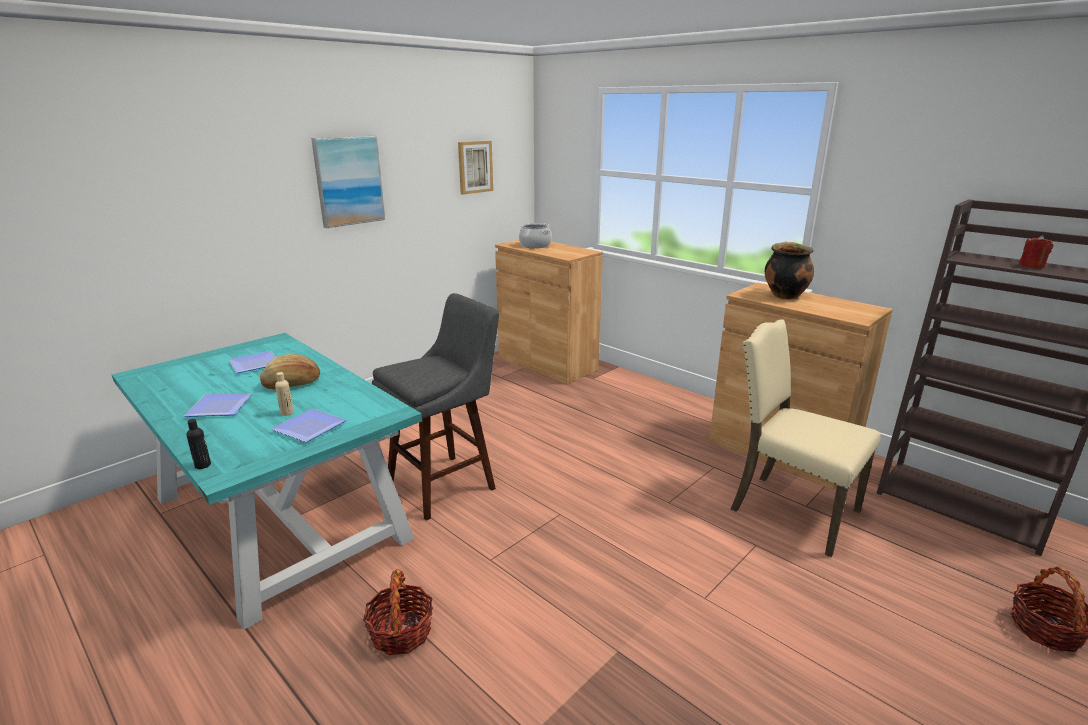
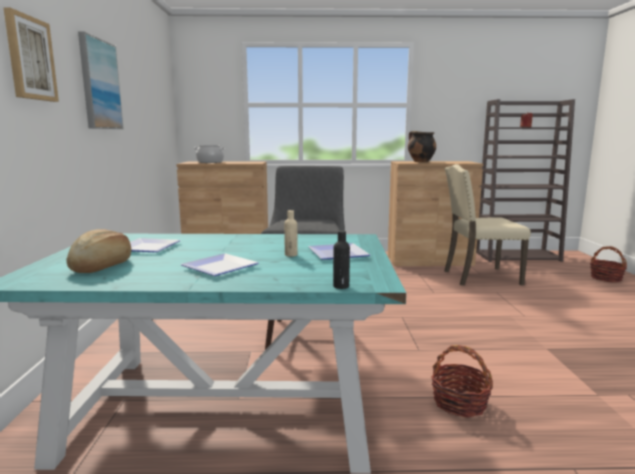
camera: 45 degrees left, 10 degrees down
bread [260,354,320,389] -> bread moved to [66,229,132,273]
picture [458,141,493,195] -> picture moved to [3,7,59,102]

